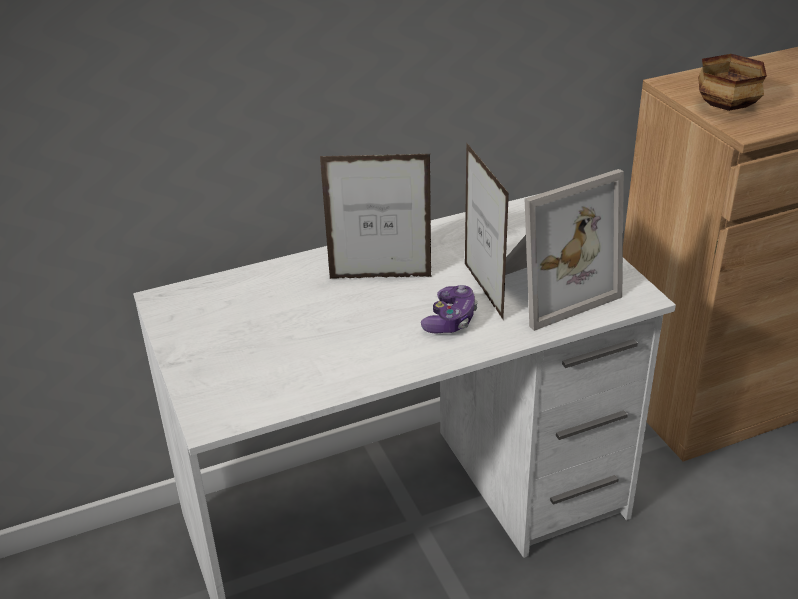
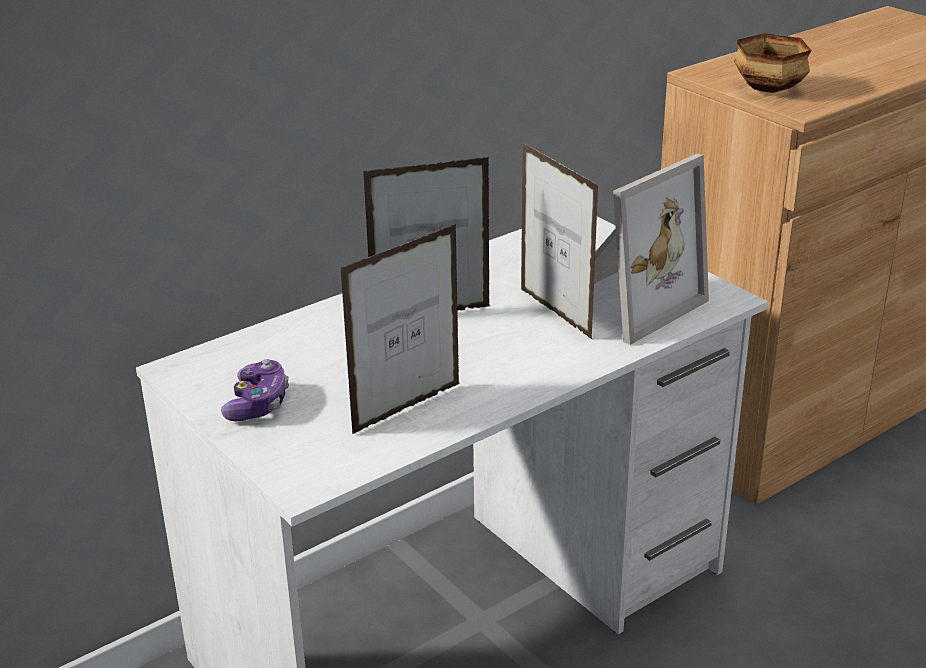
camera: 15 degrees left, 5 degrees down
game controller [421,285,478,334] -> game controller moved to [221,359,289,421]
none -> picture frame [341,224,460,434]

